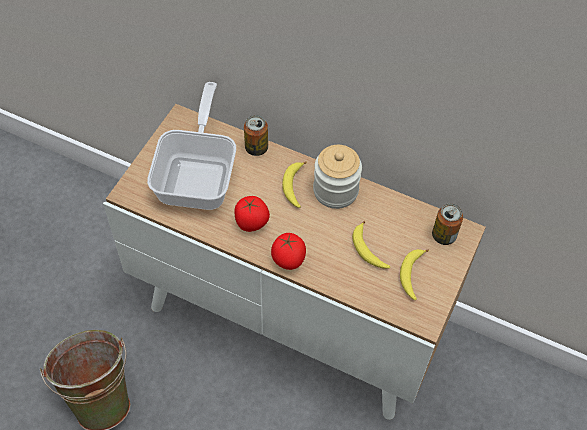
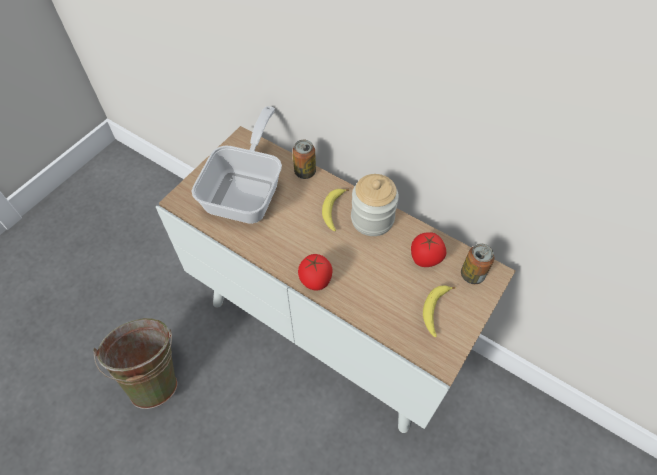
camera: 10 degrees right, 0 degrees up
tomato [234,196,270,232] -> tomato moved to [411,232,446,267]
banana [352,221,390,268] -> none

